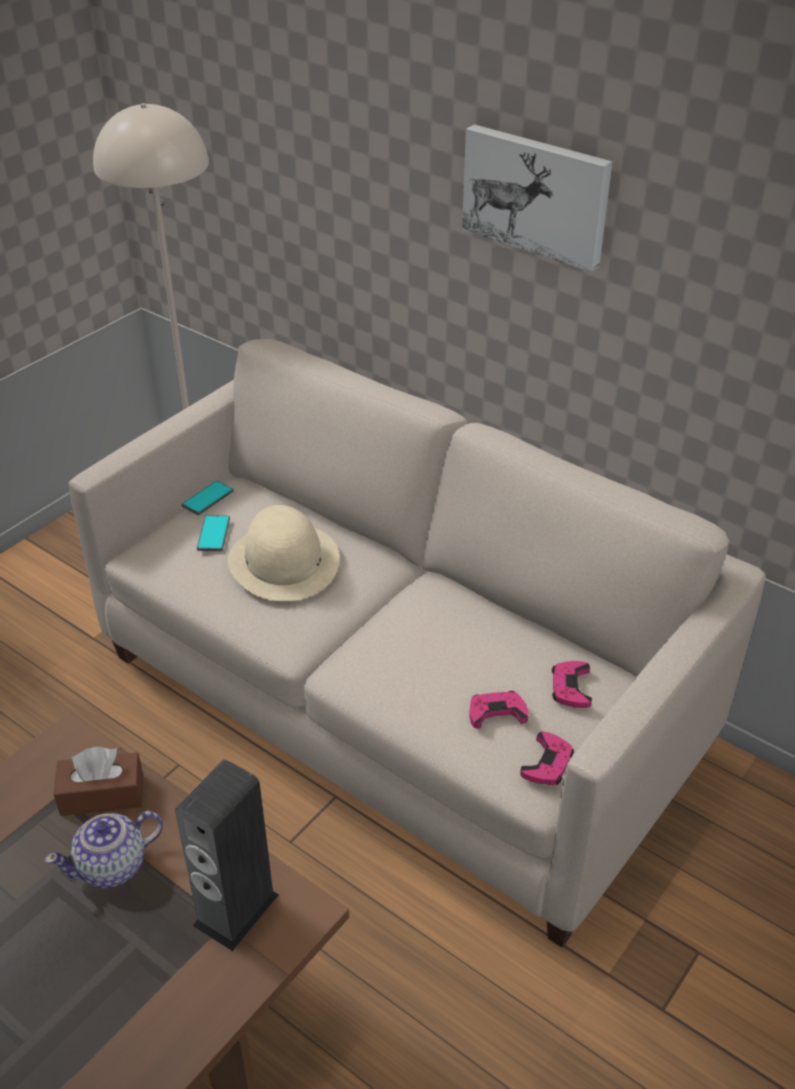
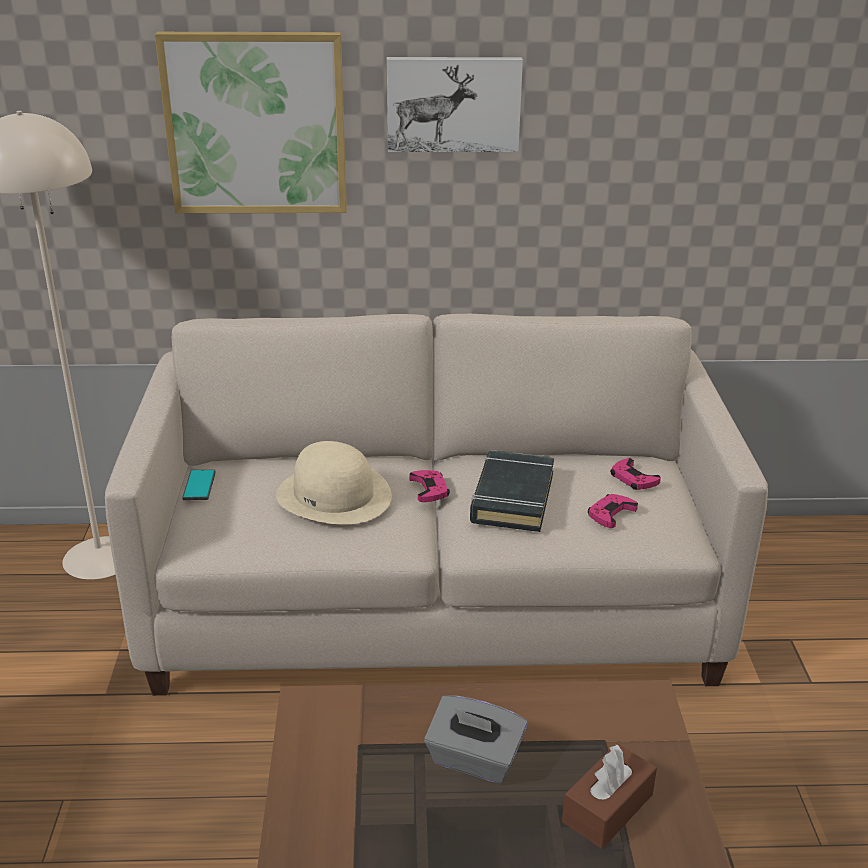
camera: 40 degrees left, 10 degrees down
teapot [45,811,163,888] -> grey tissue box [424,695,528,784]
brown tissue box [54,747,143,816] -> brown tissue box moved to [562,743,657,849]
speaker [175,759,279,951] -> none
phone [197,515,230,551] -> none
pink game controller [520,731,574,785] -> pink game controller moved to [409,470,450,502]
none -> picture [155,32,347,213]
none -> black book [470,450,554,532]

